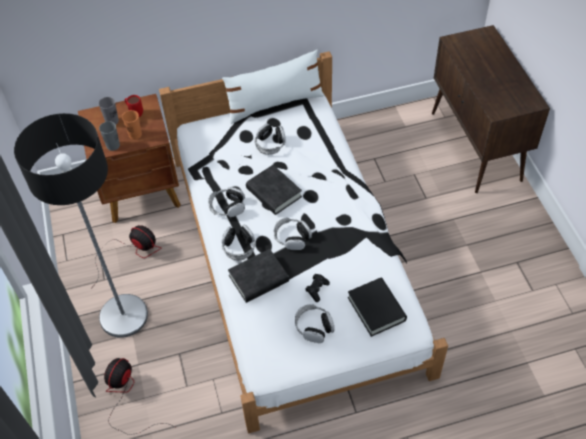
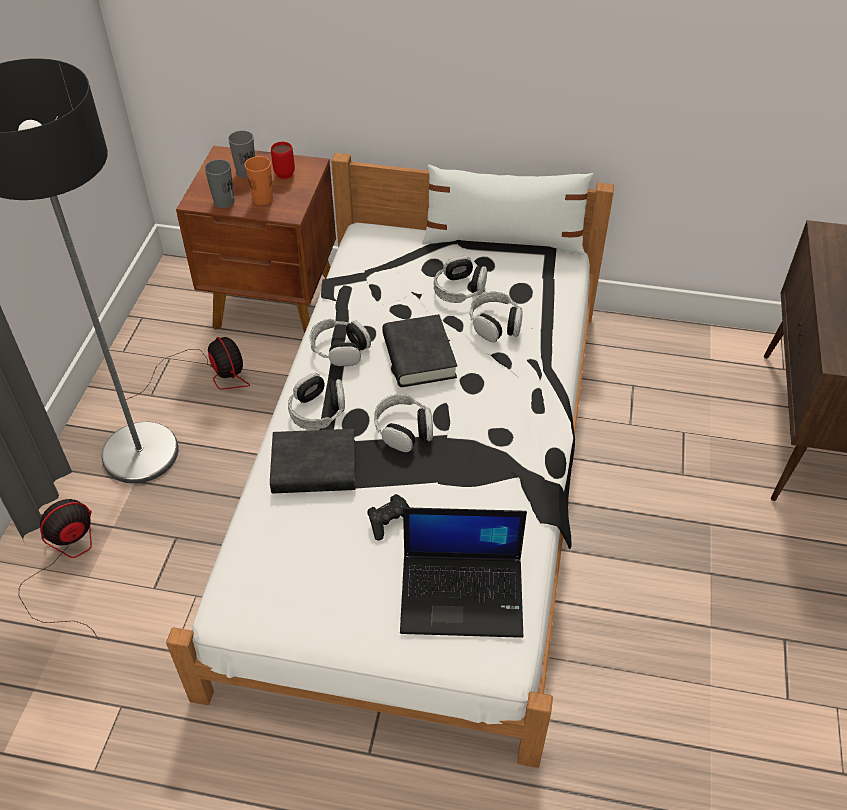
camera: 25 degrees right, 5 degrees down
headphones [295,304,335,343] -> headphones moved to [470,292,523,342]
black book [348,278,407,337] -> laptop [400,507,527,638]

